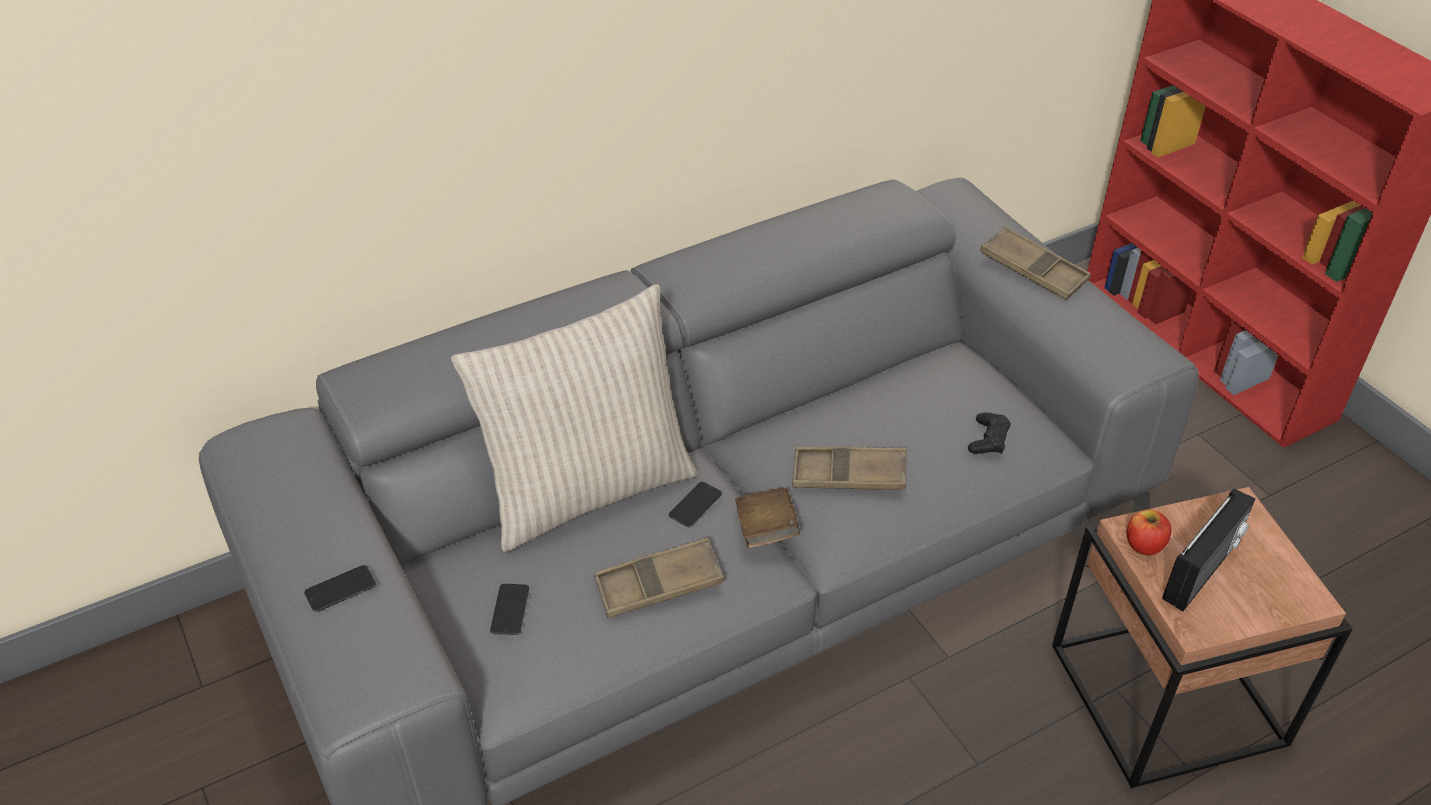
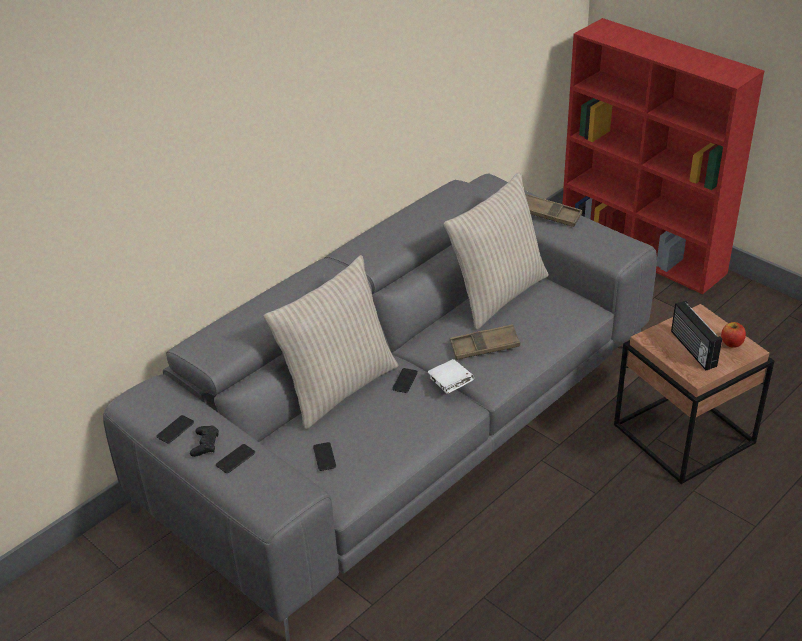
camera: 15 degrees left, 5 degrees down
brown tray [594,538,724,618] -> none
brown book [735,487,800,548] -> white book [428,359,474,394]
black game controller [968,413,1011,454] -> black game controller moved to [190,426,219,457]
apple [1127,510,1172,555] -> apple moved to [721,322,746,348]
radio [1162,488,1255,611] -> radio turned 135 degrees clockwise [671,301,722,370]
none -> phone [156,415,194,444]
none -> beige pillow [444,172,549,330]

